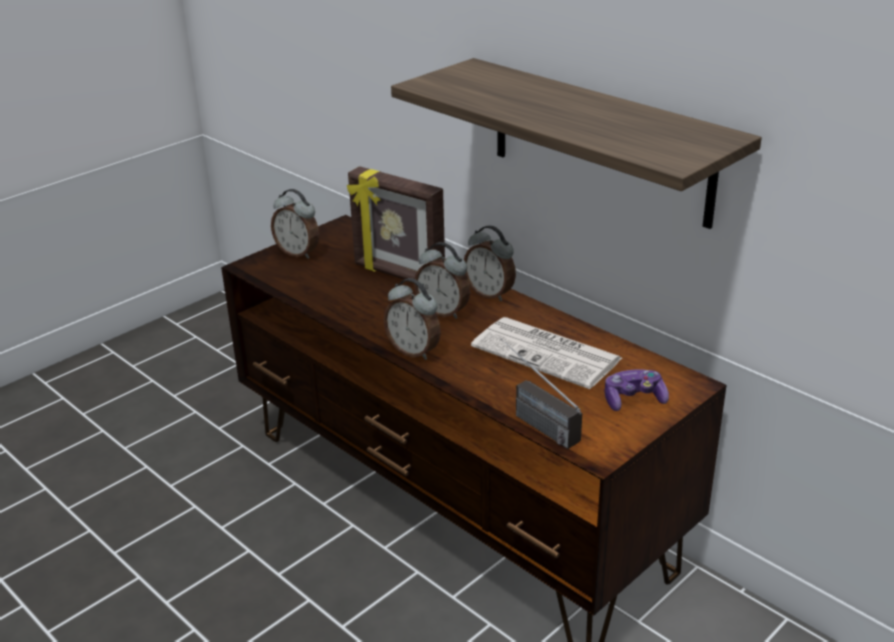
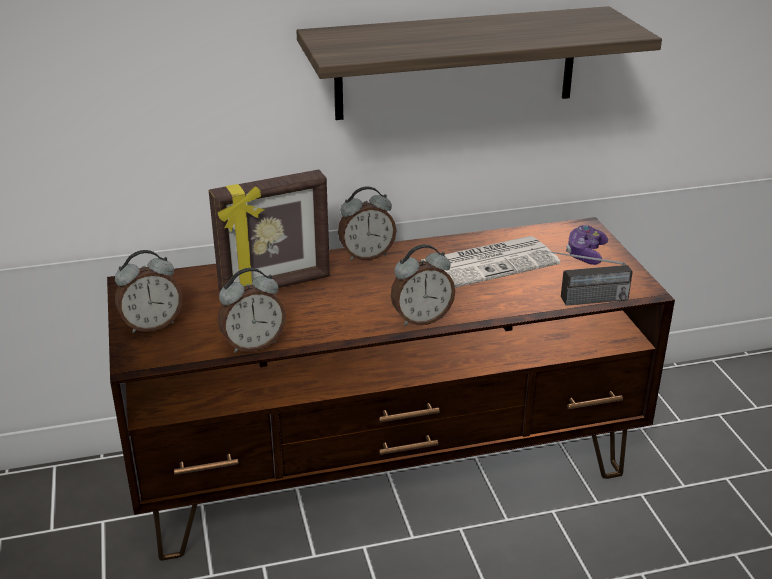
camera: 60 degrees left, 0 degrees up
alarm clock [414,242,471,319] -> alarm clock moved to [218,268,286,353]

